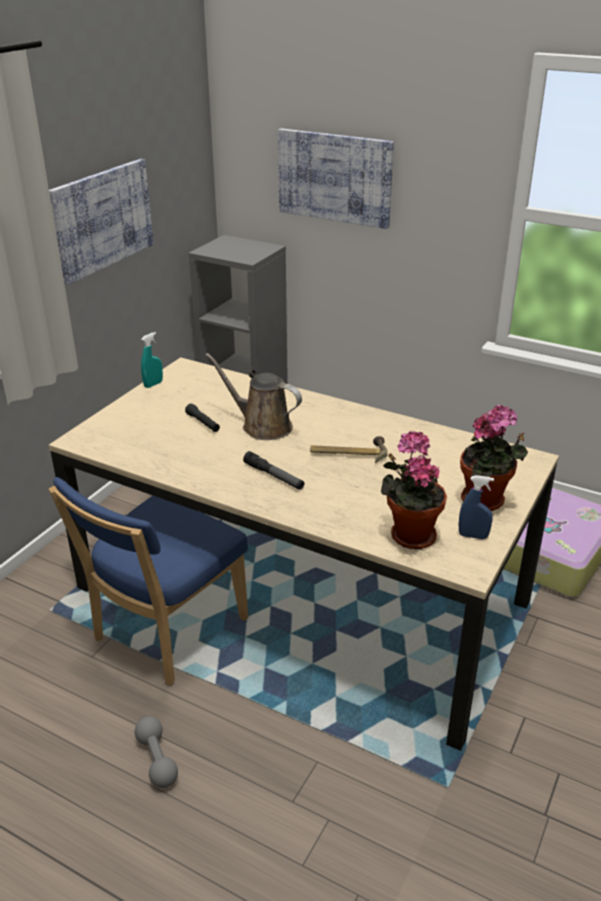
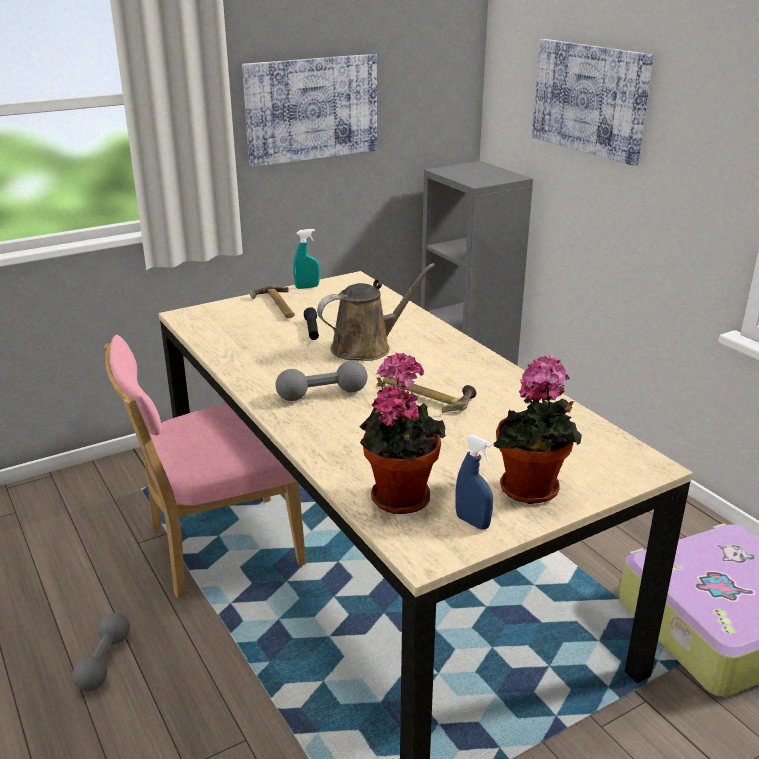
camera: 30 degrees right, 5 degrees down
blue chair [49,477,248,686] -> pink chair [104,335,306,598]
brown watering can [205,353,302,440] -> brown watering can turned 90 degrees clockwise [317,263,435,361]
flashlight [243,451,304,490] -> grey dumbbell [276,361,368,401]
none -> hammer [250,285,295,318]

